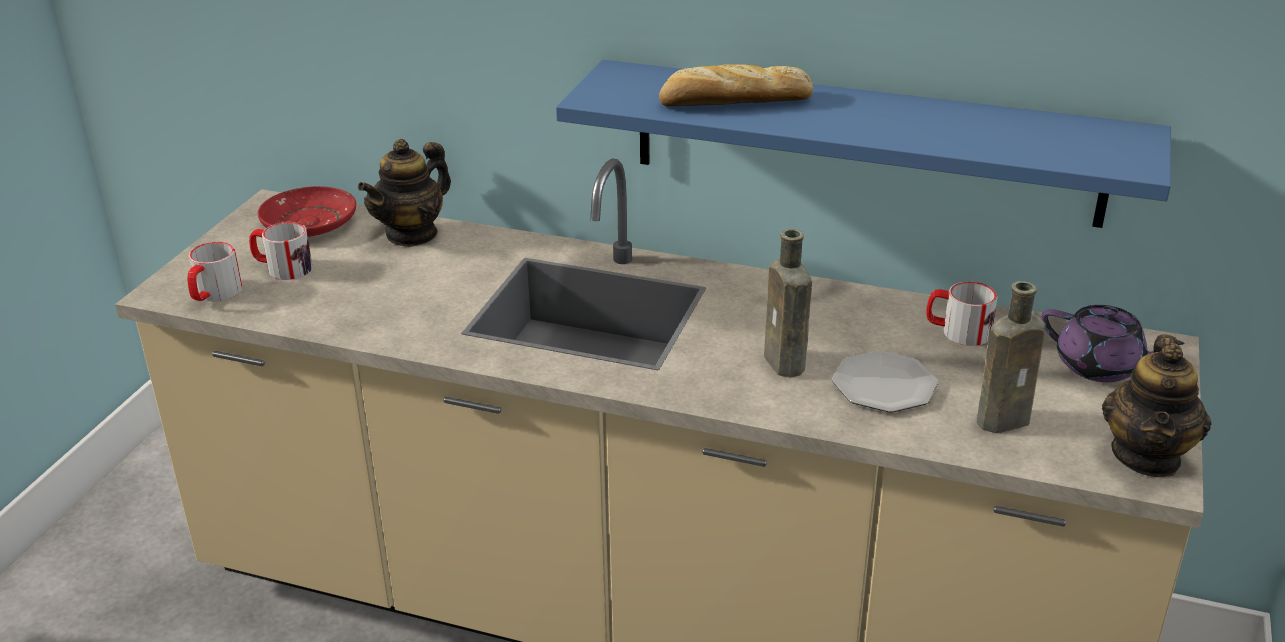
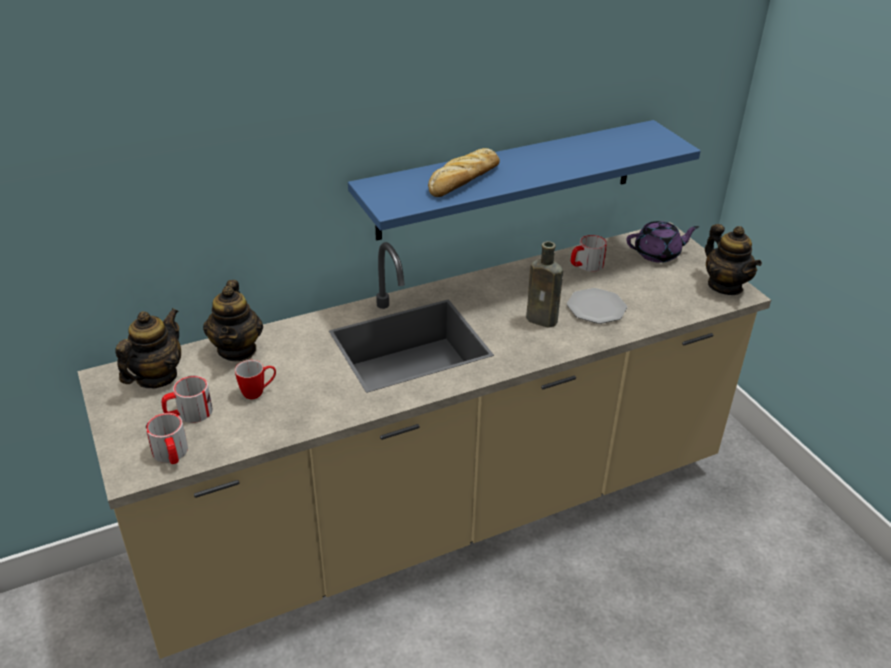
camera: 45 degrees left, 5 degrees up
red plate [258,186,356,237] -> teapot [115,308,181,388]
brown bottle [977,281,1046,433] -> none
none -> mug [235,360,276,399]

